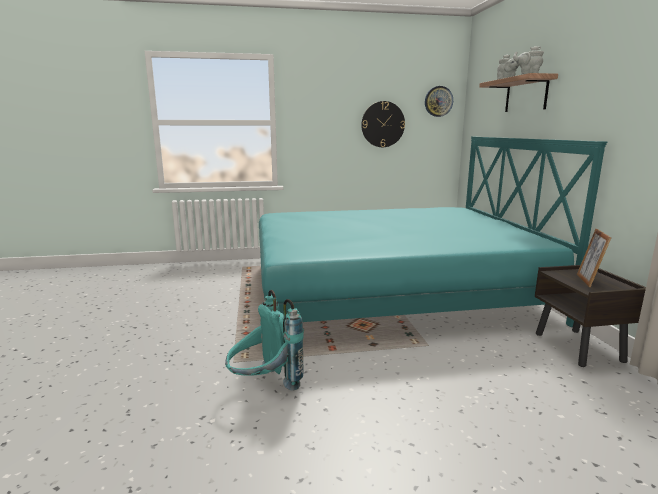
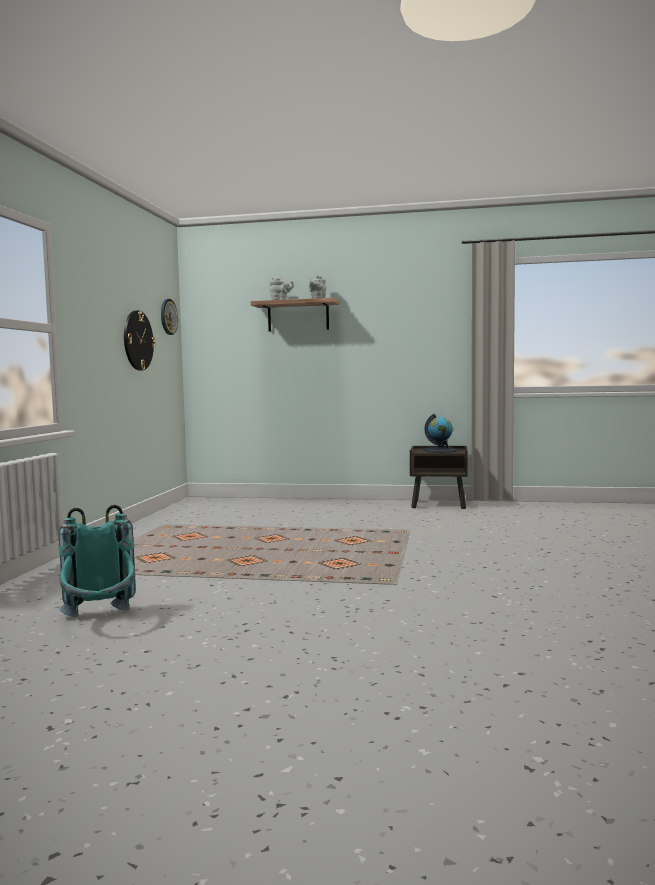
camera: 70 degrees left, 10 degrees down
turquoise backpack [225,290,304,391] -> turquoise backpack moved to [58,505,136,617]
turquoise bed [259,136,608,327] -> none
picture frame [577,229,611,287] -> globe [423,414,457,453]

